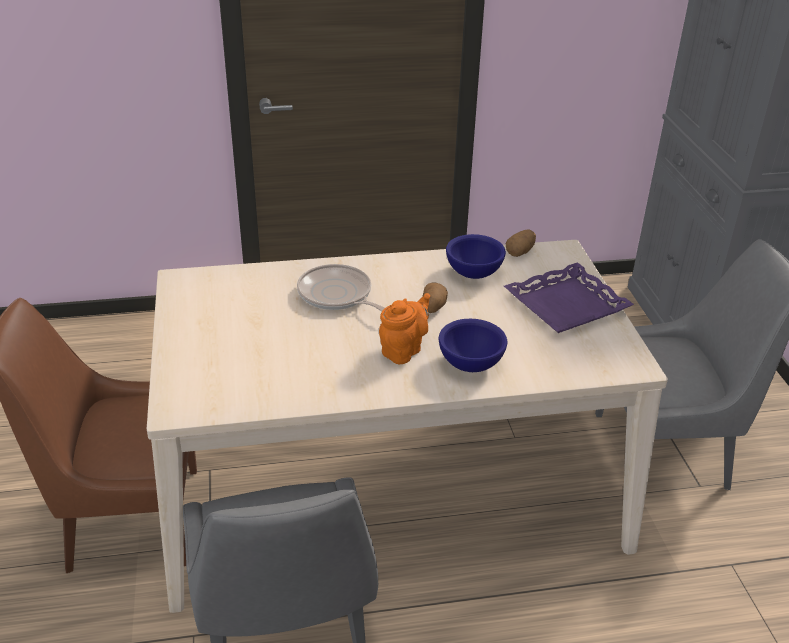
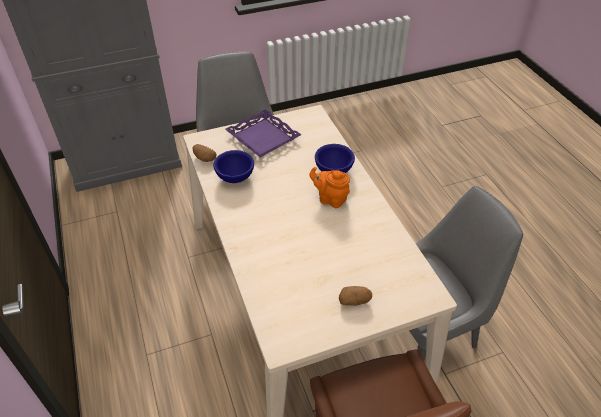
camera: 100 degrees left, 10 degrees up
frying pan [297,264,385,312] -> none
potato [422,283,448,313] -> potato moved to [339,286,372,306]

